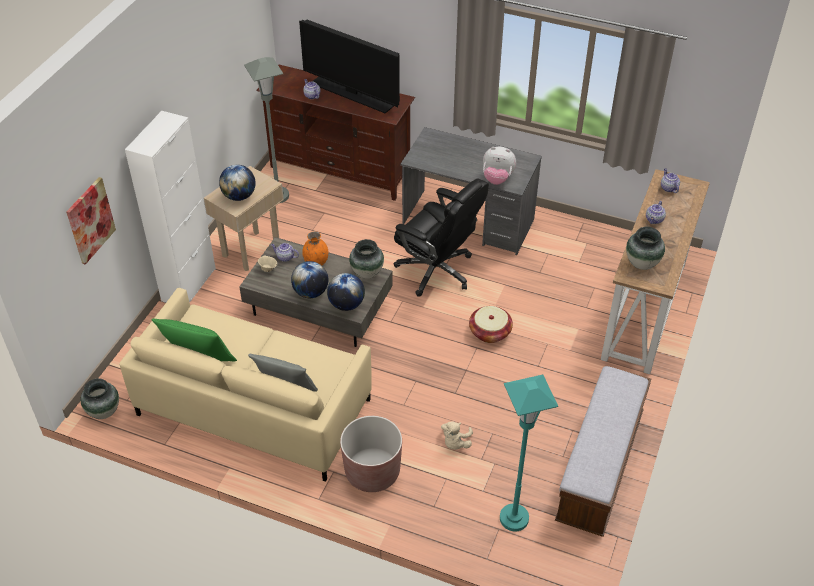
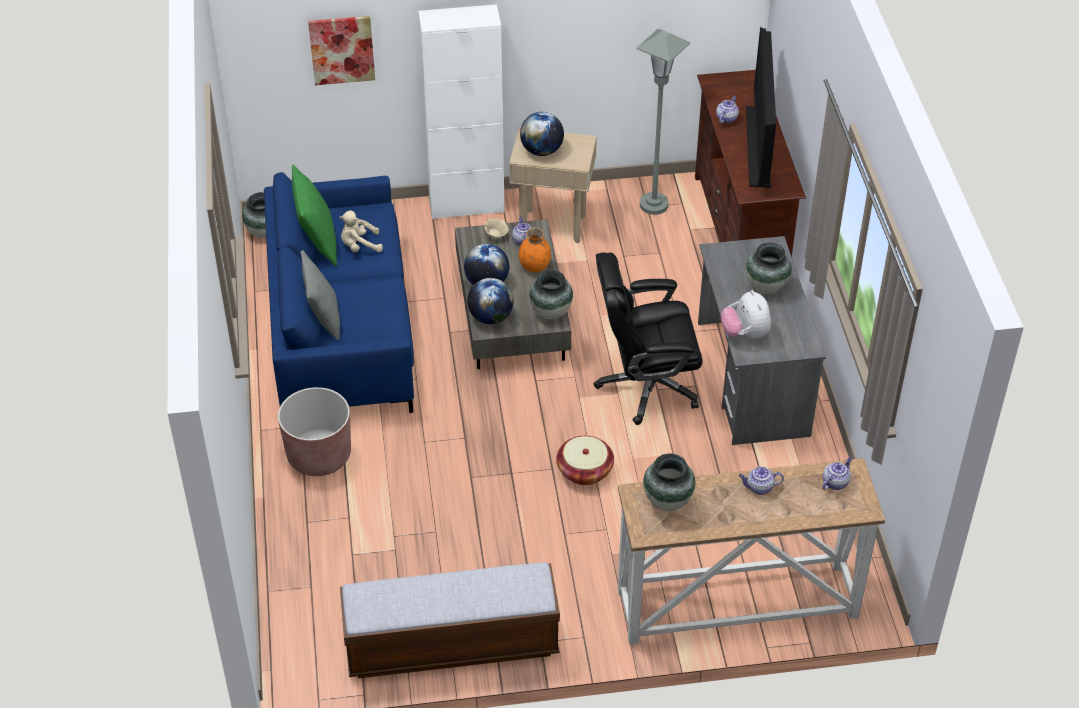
camera: 60 degrees right, 0 degrees up
beige sofa [119,288,372,482] -> blue sofa [264,172,414,413]
black office chair [394,179,489,297] -> black office chair turned 75 degrees clockwise [594,252,702,425]
beige plush toy [441,422,473,450] -> beige plush toy moved to [339,210,383,252]
turquoise floor lamp [500,375,558,531] -> none
none -> vase [746,243,792,294]

